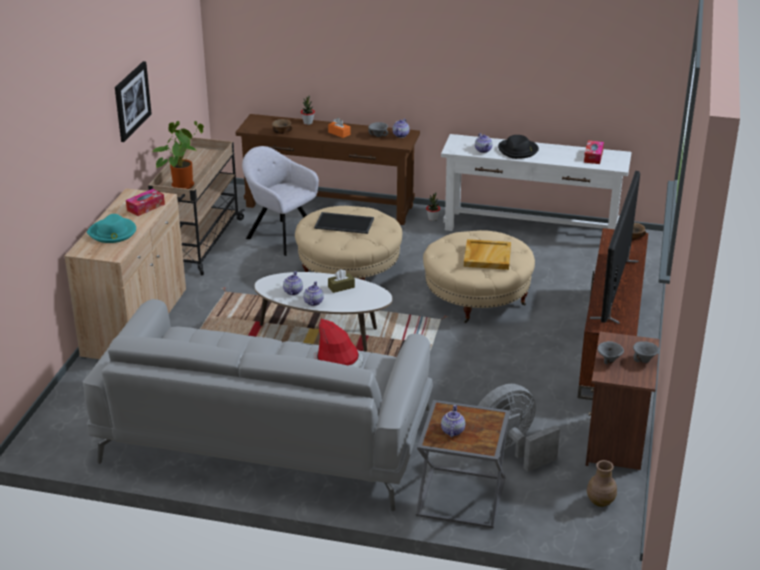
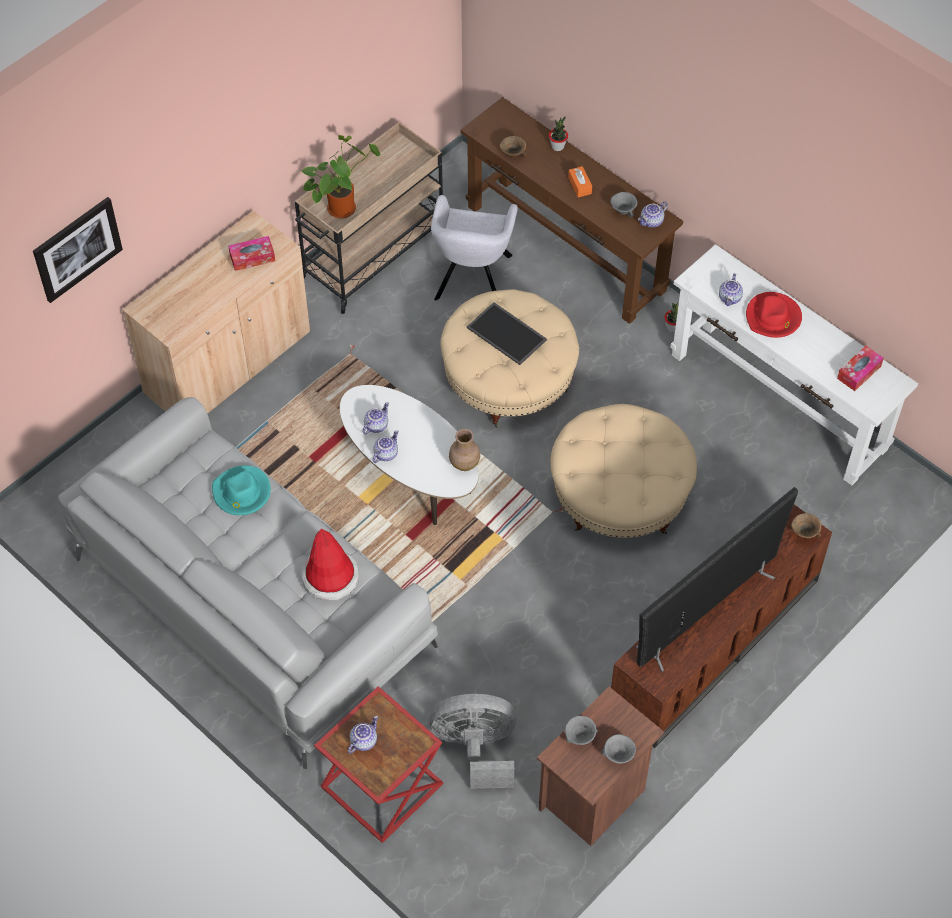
camera: 30 degrees right, 25 degrees up
turquoise hat [87,214,136,243] -> turquoise hat moved to [212,465,271,515]
picture [115,61,152,142] -> picture moved to [33,197,123,303]
grey armchair [242,146,319,256] -> grey armchair turned 150 degrees counterclockwise [431,195,518,301]
brown tissue box [328,269,355,293] -> none
grey side table [416,400,510,529] -> red side table [314,686,444,843]
beige tray [464,239,511,270] -> none
black hat [498,135,539,159] -> red hat [746,292,802,338]
brown vase [587,460,617,507] -> brown vase moved to [449,429,480,471]

